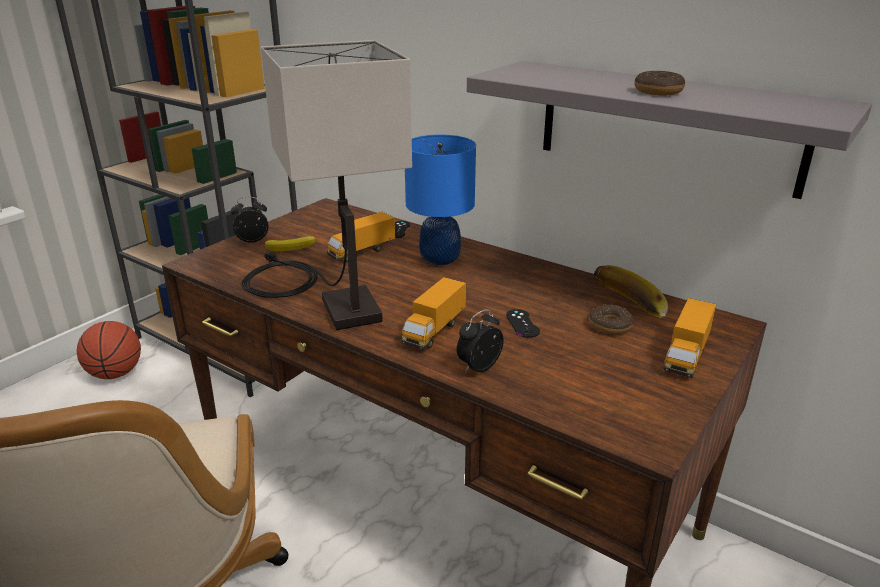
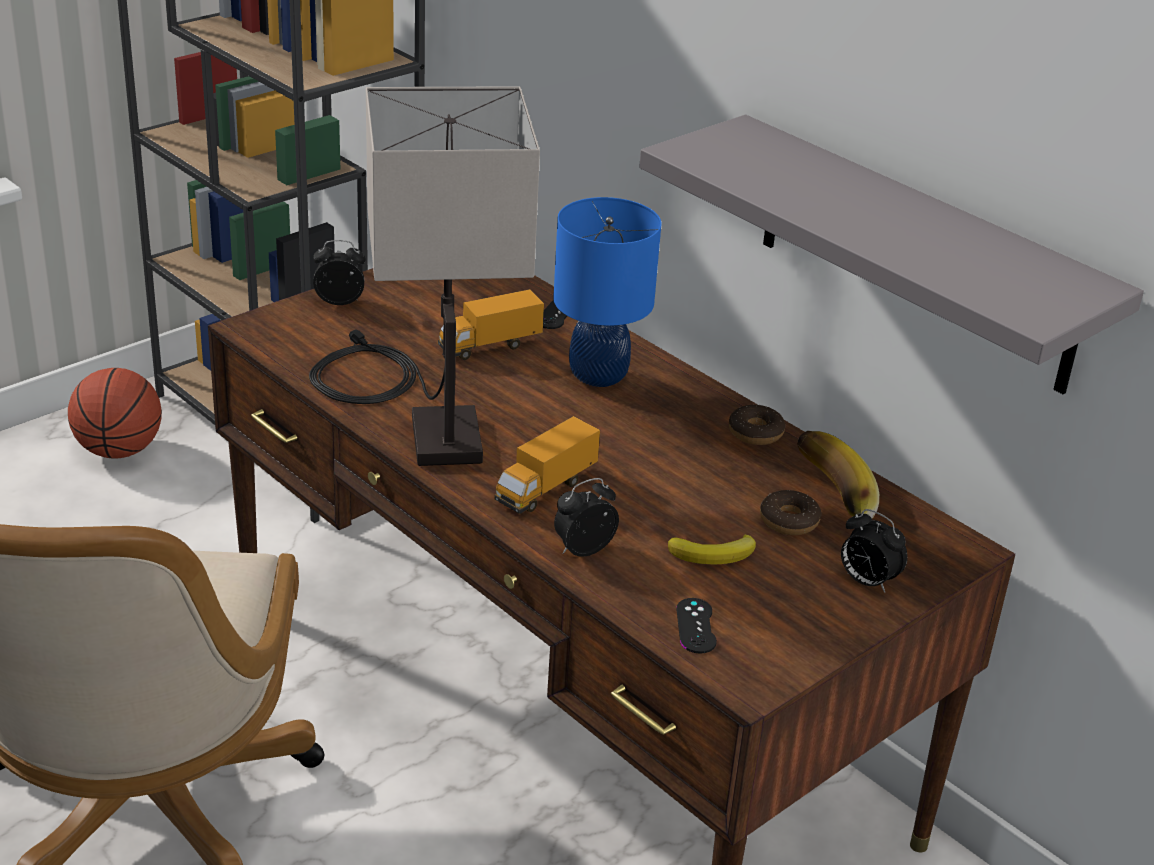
camera: 10 degrees right, 5 degrees up
banana [265,236,316,251] -> banana moved to [668,534,756,565]
black game controller [506,309,540,338] -> black game controller moved to [676,598,717,654]
donut [635,71,685,95] -> donut moved to [729,405,785,445]
toy truck [663,298,716,378] -> alarm clock [841,509,908,593]

